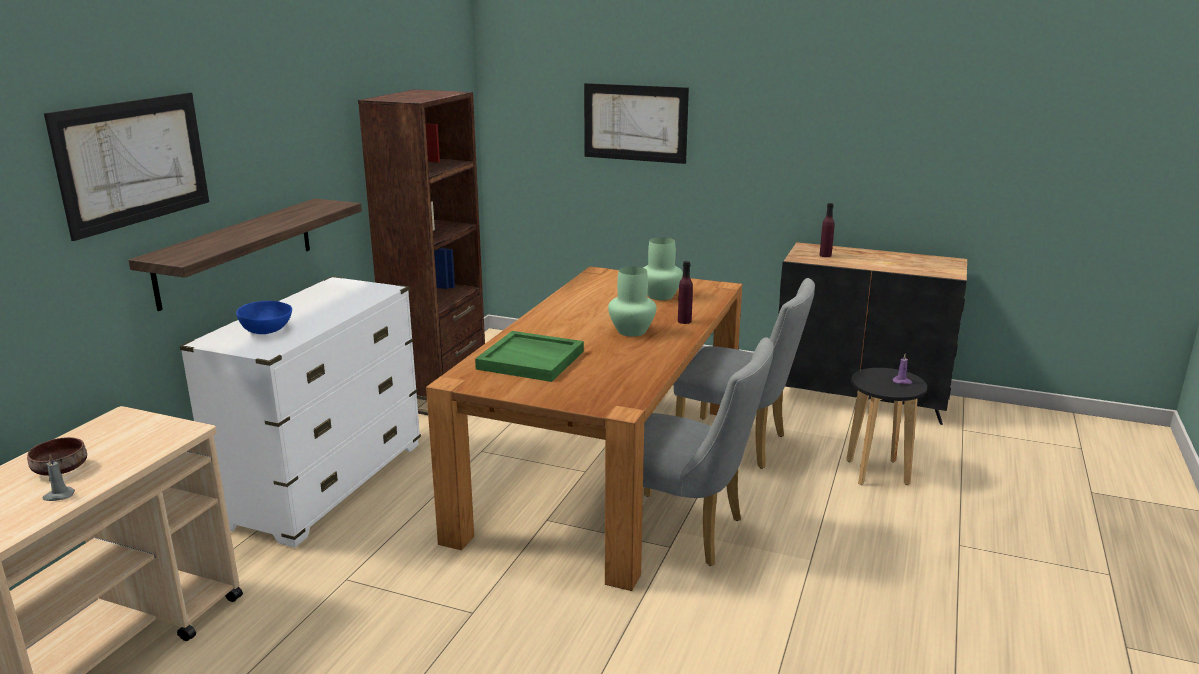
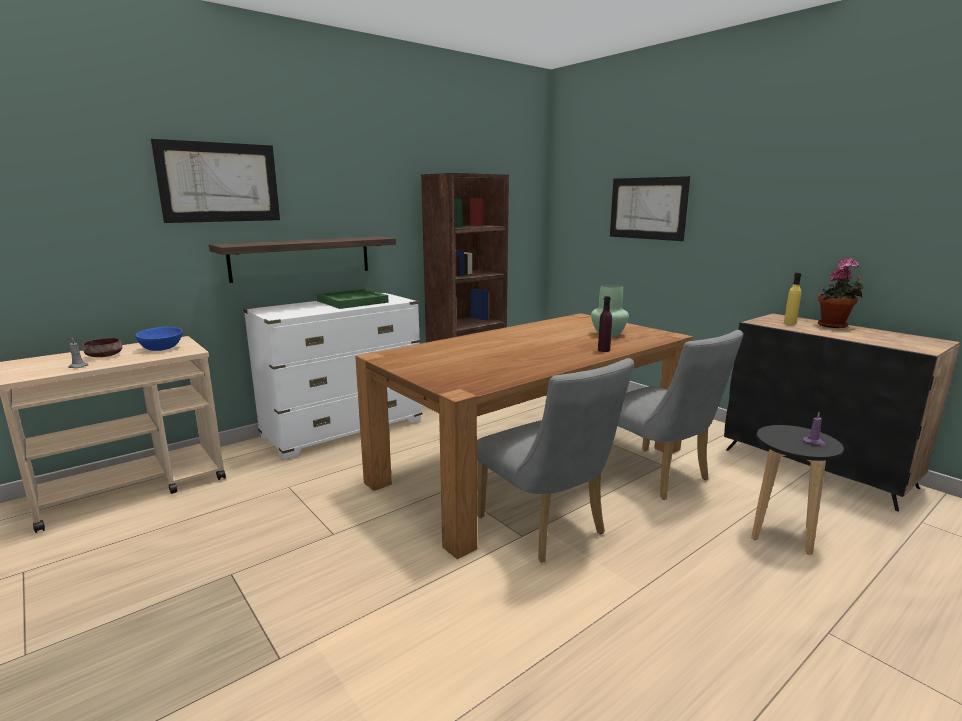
camera: 30 degrees right, 5 degrees down
blue bowl [236,301,292,334] -> blue bowl moved to [136,327,183,351]
green tray [475,331,584,382] -> green tray moved to [317,289,389,309]
green vase [608,266,656,337] -> none
purple bottle [820,203,835,257] -> yellow bottle [784,273,801,325]
none -> potted plant [818,257,864,328]

